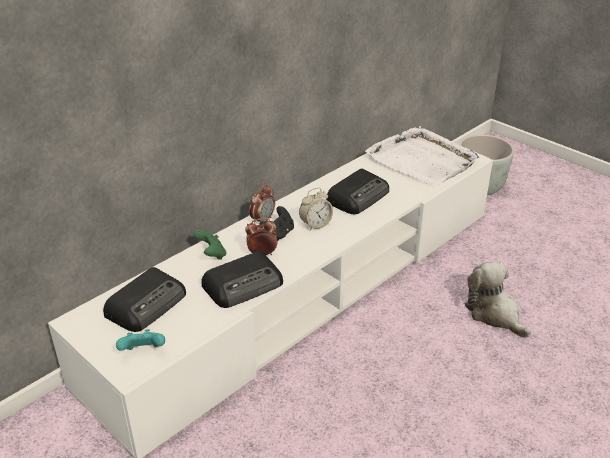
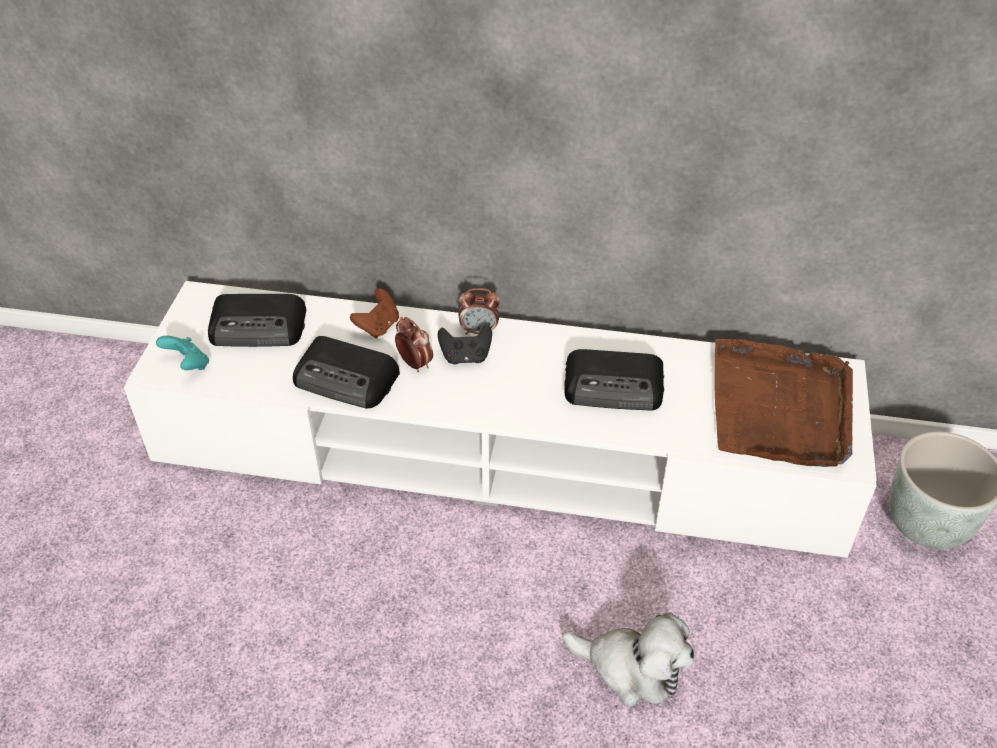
camera: 55 degrees right, 10 degrees up
green game controller [194,230,226,260] -> brown game controller [350,288,399,338]
alarm clock [299,188,333,231] -> none
white tray [365,126,479,186] -> brown tray [714,339,853,467]
plush toy [465,261,531,338] -> plush toy turned 90 degrees clockwise [562,612,694,707]

